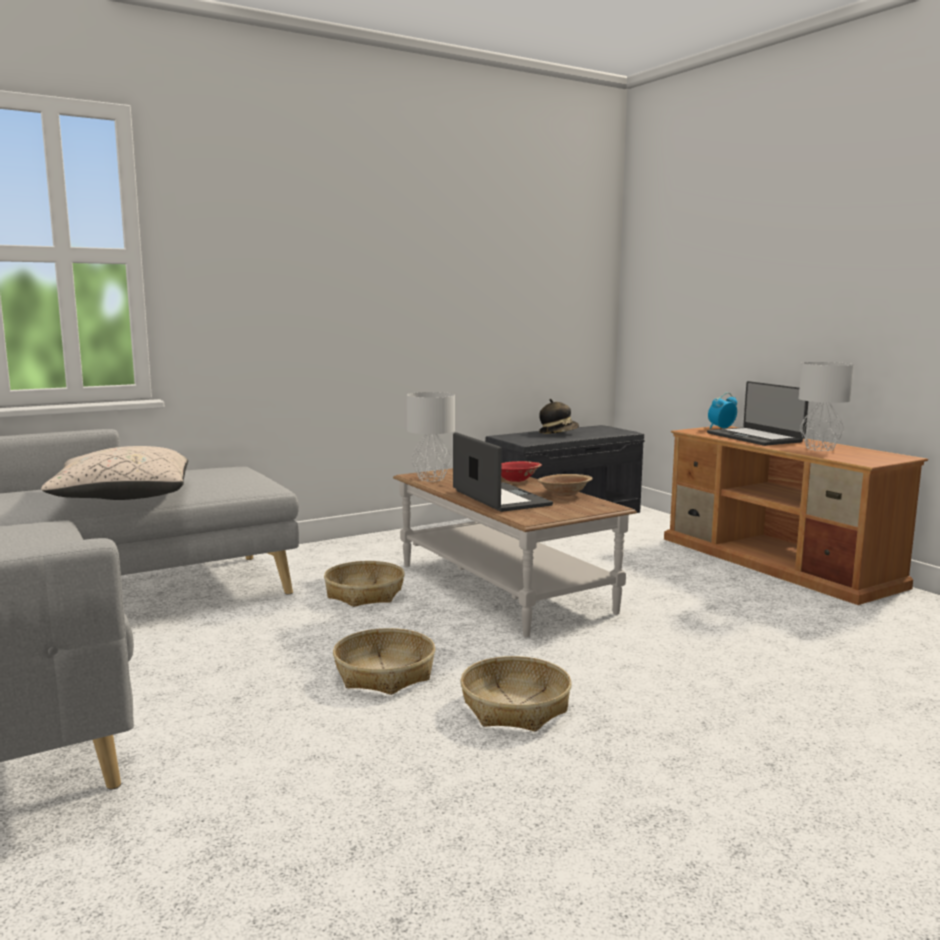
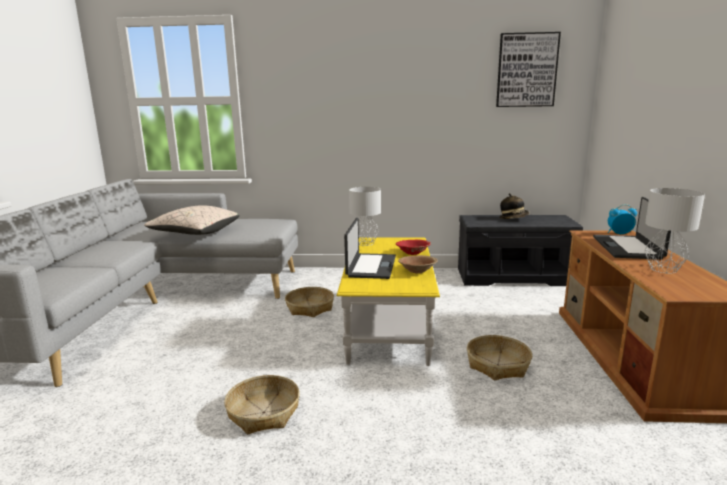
camera: 35 degrees right, 5 degrees up
basket [333,628,435,695] -> basket moved to [467,335,532,380]
brown coffee table [393,468,637,637] -> yellow coffee table [337,237,440,366]
none -> picture [496,32,561,107]

